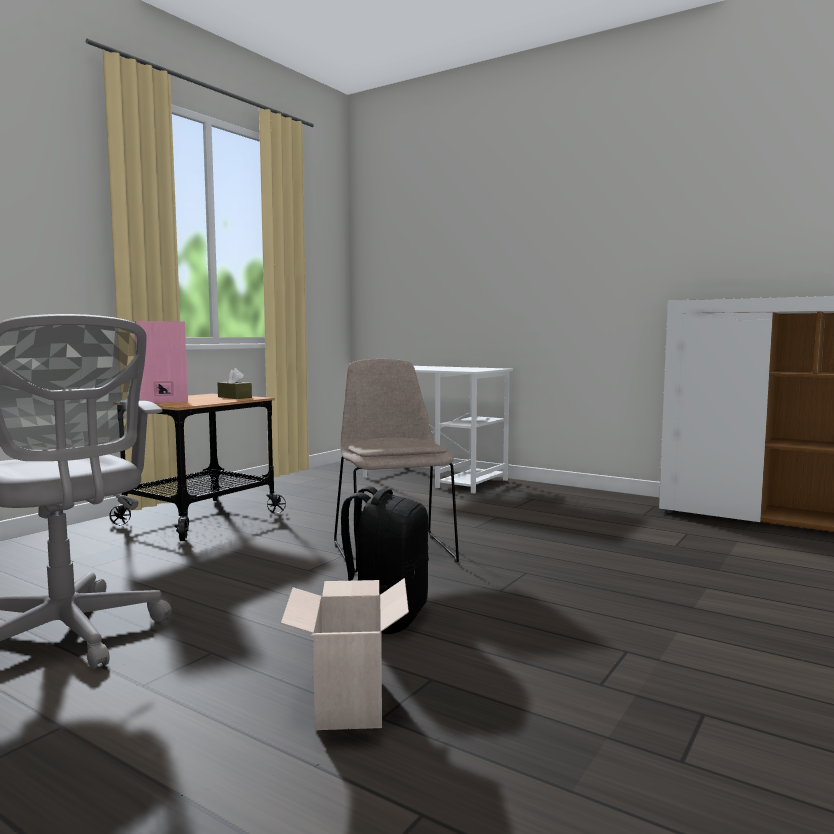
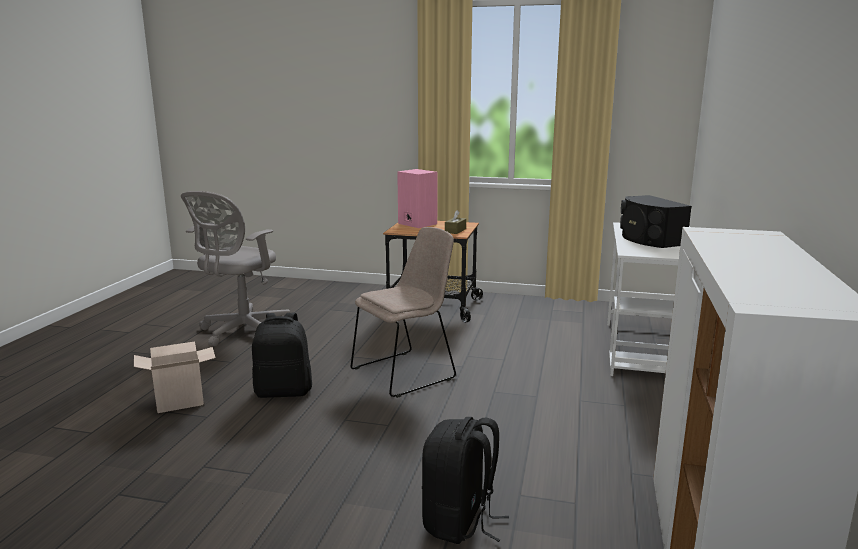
camera: 70 degrees right, 10 degrees up
none -> black backpack [422,417,509,544]
none -> black speaker [620,195,692,248]

